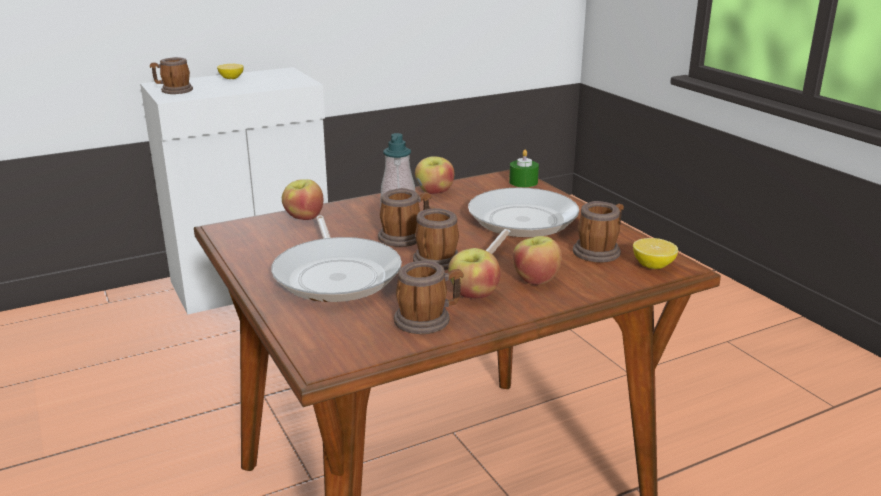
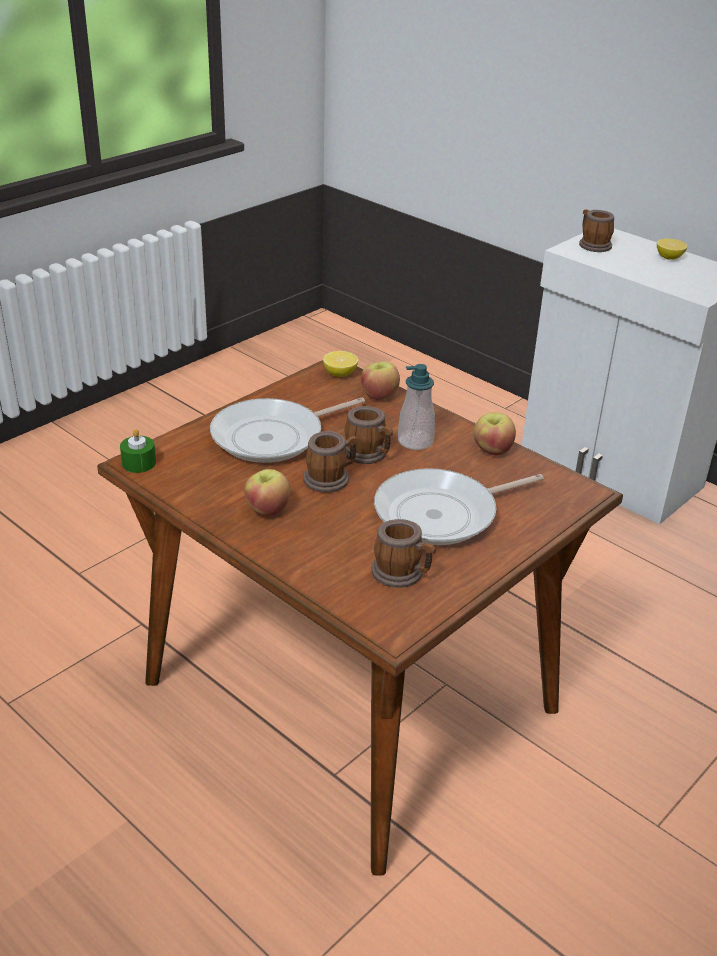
camera: 70 degrees right, 10 degrees up
mug [394,260,463,334] -> none
frying pan [468,188,579,254] -> frying pan turned 150 degrees clockwise [374,468,544,545]
green candle [509,149,539,187] -> green candle moved to [120,429,156,473]
apple [513,236,562,285] -> none
lemon [633,238,678,269] -> lemon moved to [323,351,358,377]

